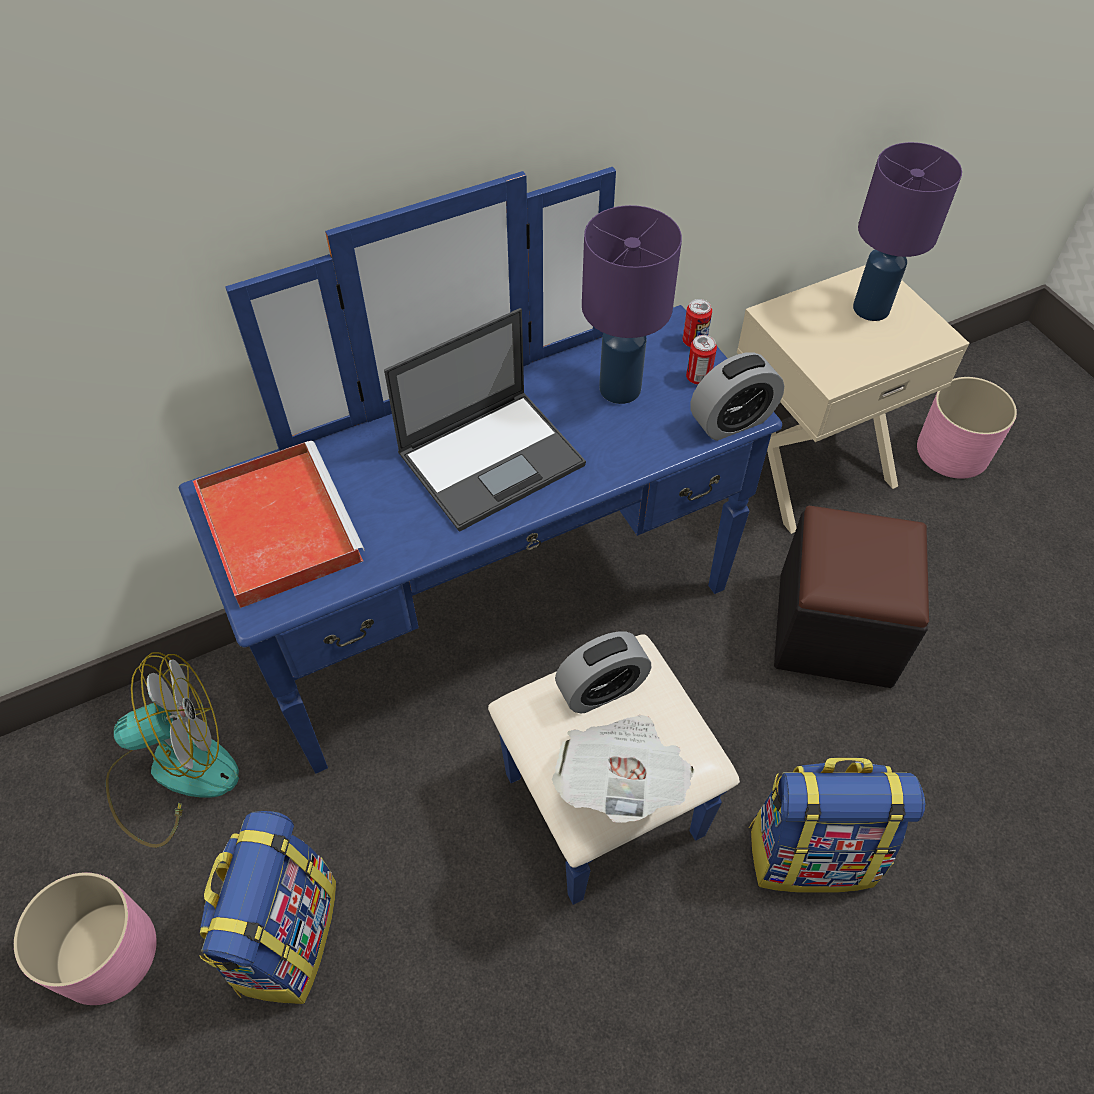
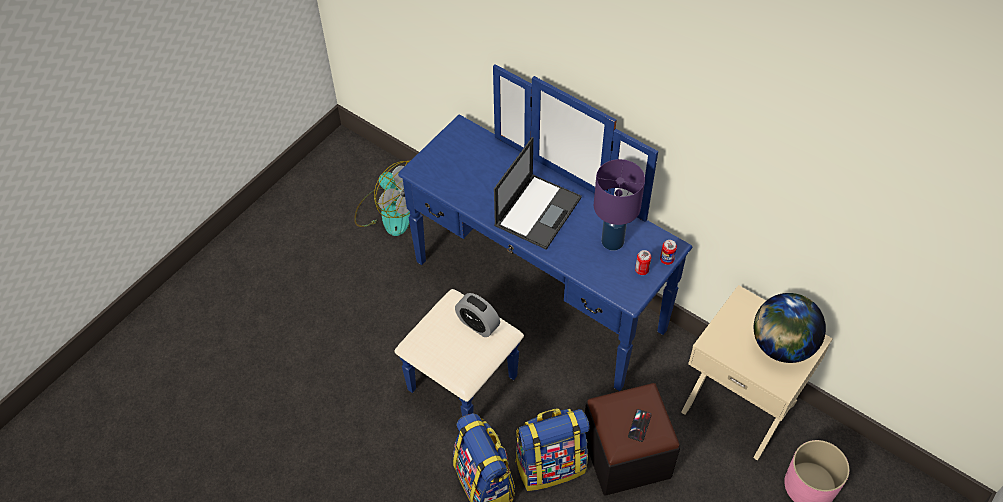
camera: 65 degrees right, 0 degrees up
pink planter [14,872,157,1005] -> none
red tray [193,441,365,608] -> none
backpack [200,811,336,1004] -> backpack moved to [515,409,590,491]
laptop [384,308,586,532] -> laptop turned 90 degrees counterclockwise [494,137,582,250]
newspaper [552,715,695,823] -> none
alarm clock [691,352,784,441] -> none
purple table lamp [853,142,962,321] -> globe [754,293,826,363]
none -> phone [628,409,652,442]

